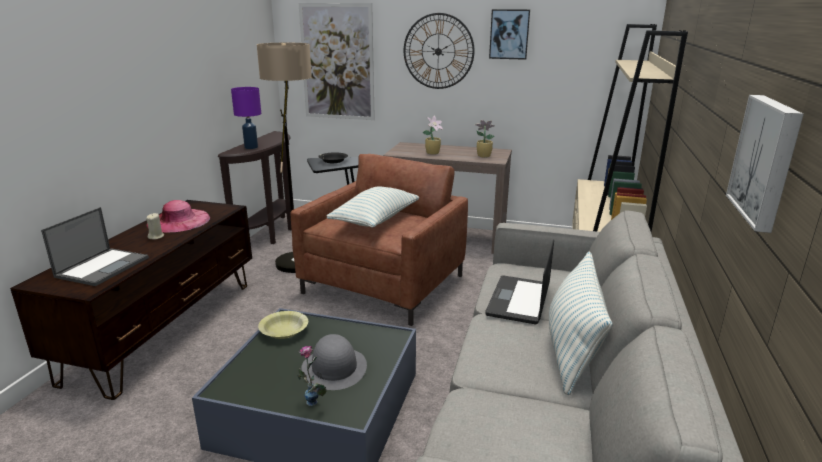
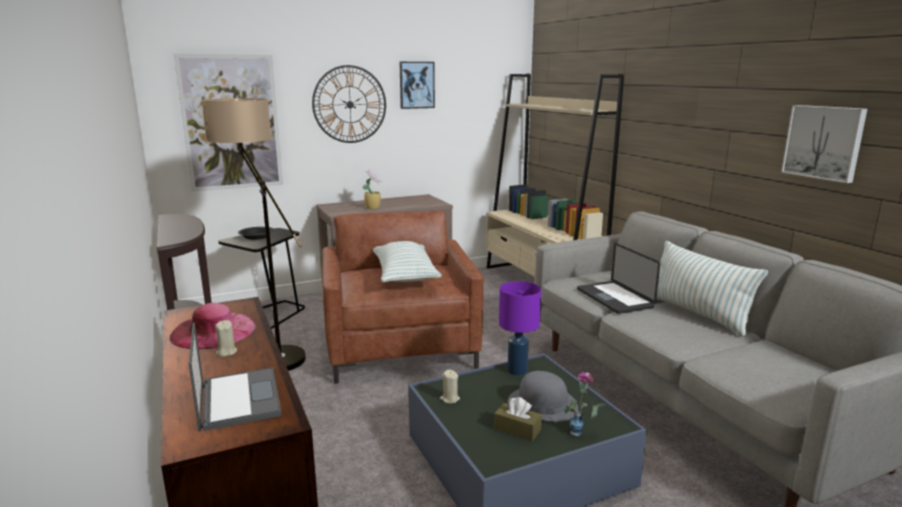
camera: 40 degrees left, 5 degrees down
purple table lamp [231,87,261,149] -> purple table lamp moved to [499,281,541,376]
yellow bowl [258,311,308,339] -> beige candle [440,370,460,404]
potted plant [475,120,495,157] -> none
none -> brown tissue box [494,397,542,441]

